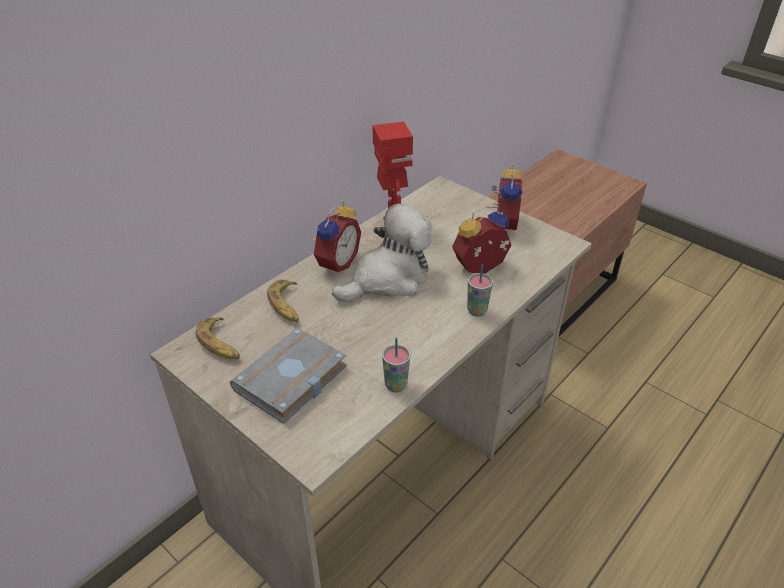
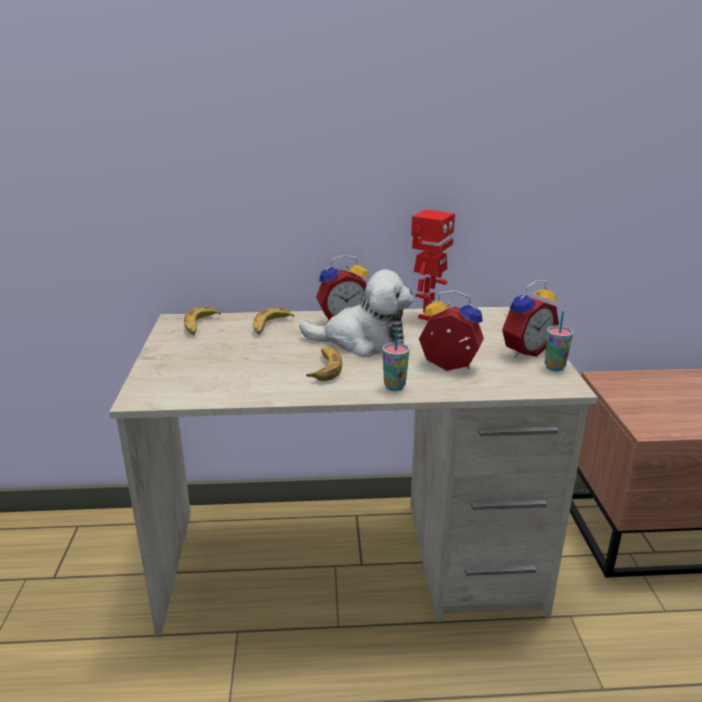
camera: 45 degrees right, 15 degrees down
grey book [230,327,347,424] -> none
cup [382,337,410,393] -> cup moved to [545,311,573,371]
none -> banana [306,347,342,381]

